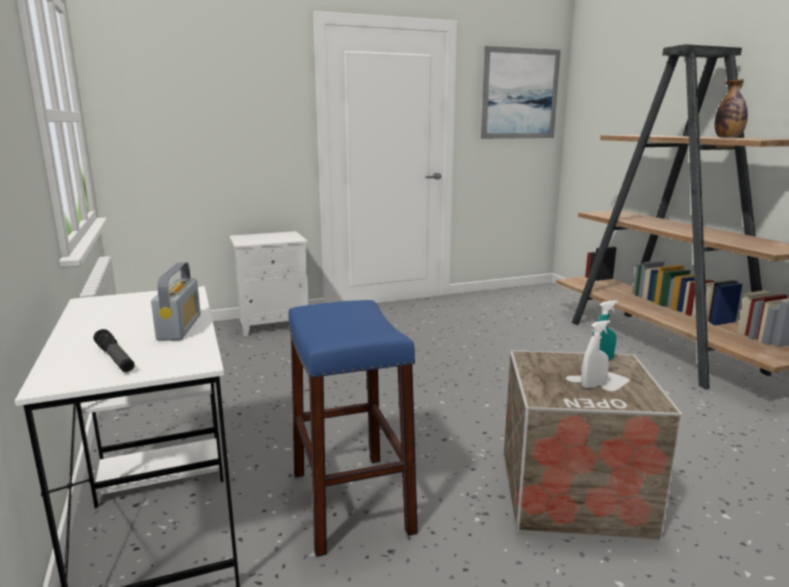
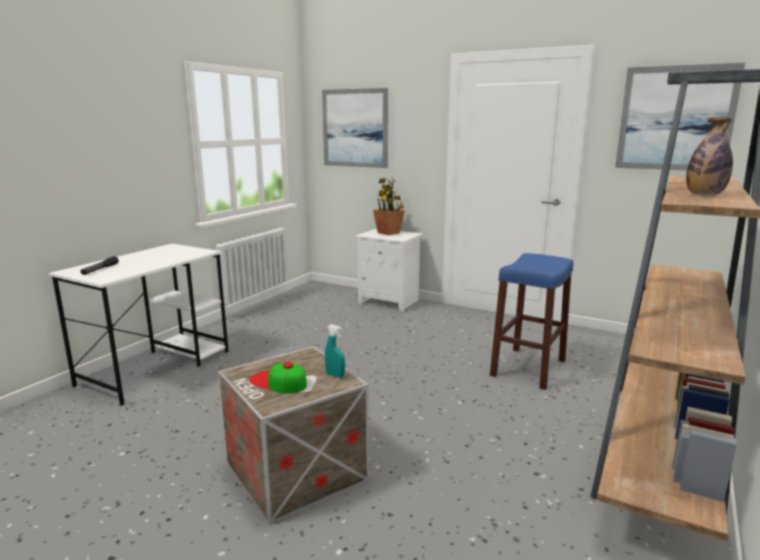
camera: 50 degrees right, 0 degrees up
radio [151,262,201,341] -> none
blue stool [288,300,418,557] -> blue stool moved to [490,253,573,390]
white spray bottle [581,320,611,388] -> cap [249,362,307,394]
none -> picture [322,88,388,168]
none -> potted plant [373,178,405,235]

